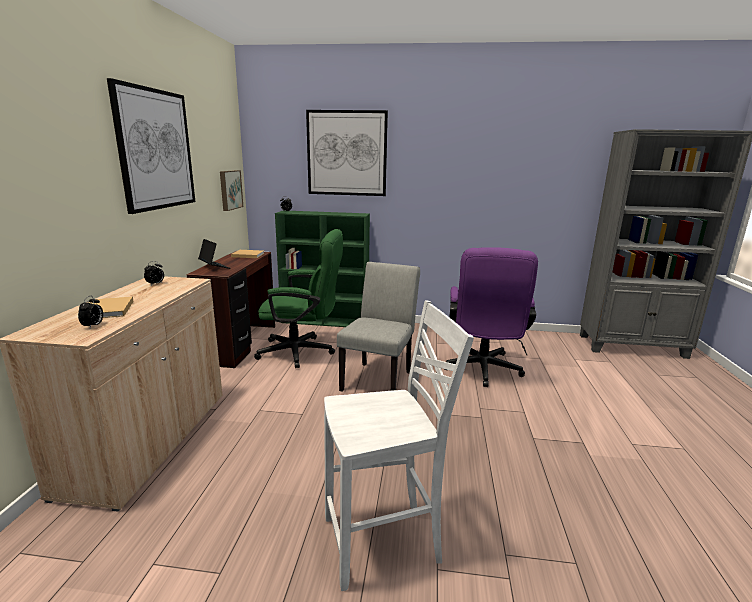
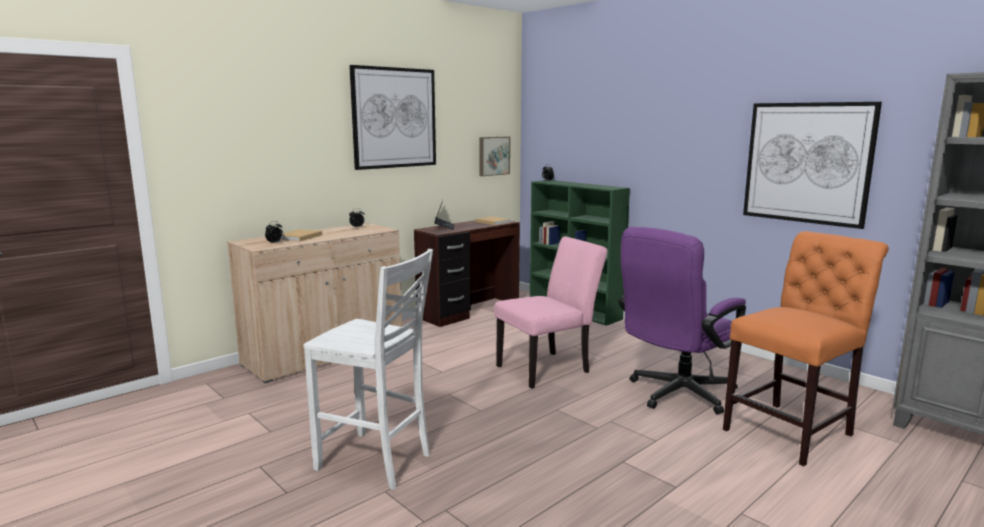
camera: 40 degrees right, 5 degrees down
green office chair [254,229,343,368] -> none
picture [306,110,388,196] -> picture moved to [743,102,882,229]
grey chair [337,262,420,392] -> pink chair [495,236,607,389]
none -> orange chair [723,231,889,466]

